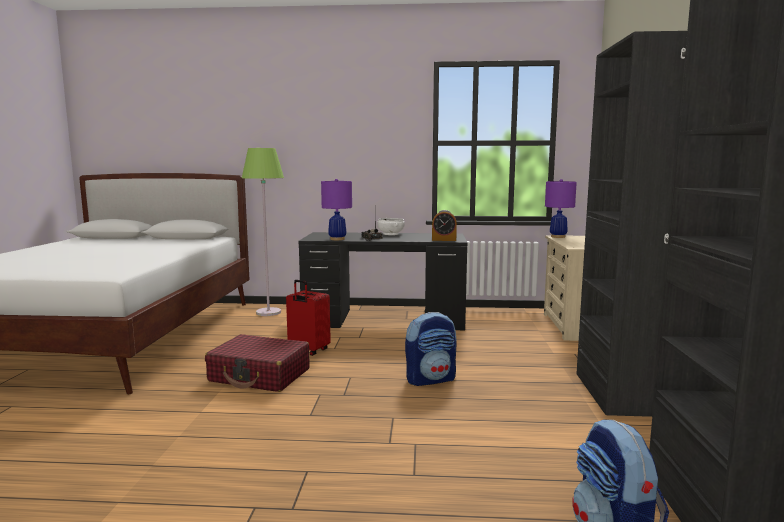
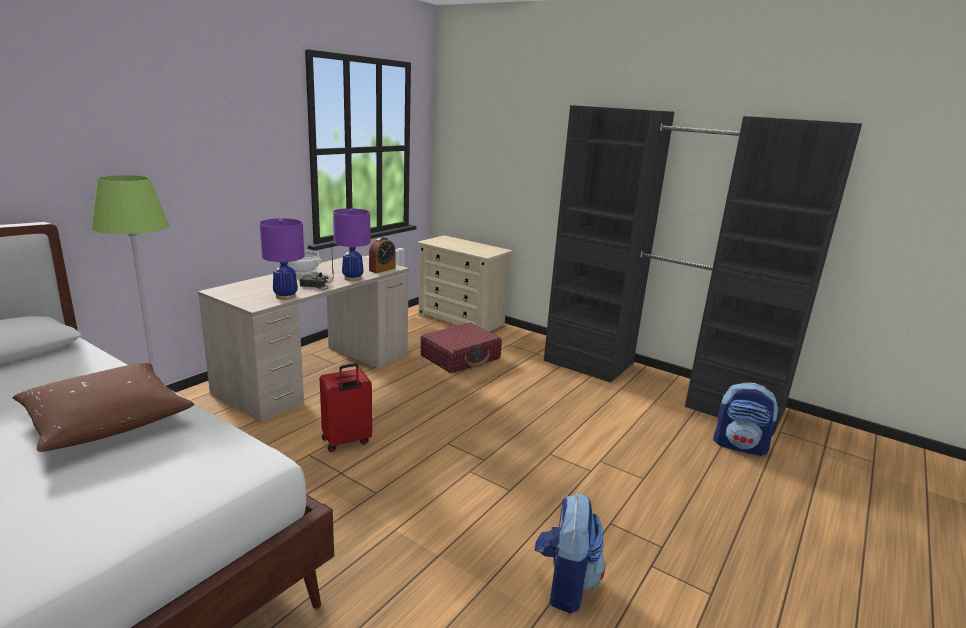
camera: 60 degrees left, 10 degrees up
red suitcase [205,334,310,392] -> red suitcase moved to [420,323,502,373]
black desk [298,232,468,330] -> beige desk [198,256,409,422]
backpack [405,312,457,386] -> backpack moved to [534,493,605,614]
purple table lamp [545,179,577,238] -> purple table lamp moved to [333,208,371,281]
none -> brown pillow [13,363,194,452]

